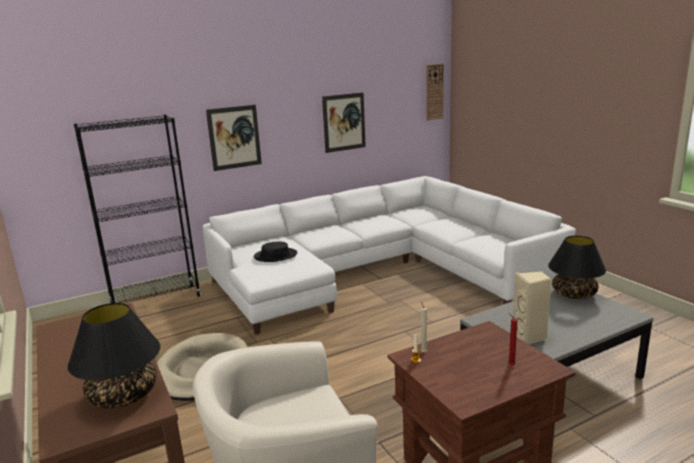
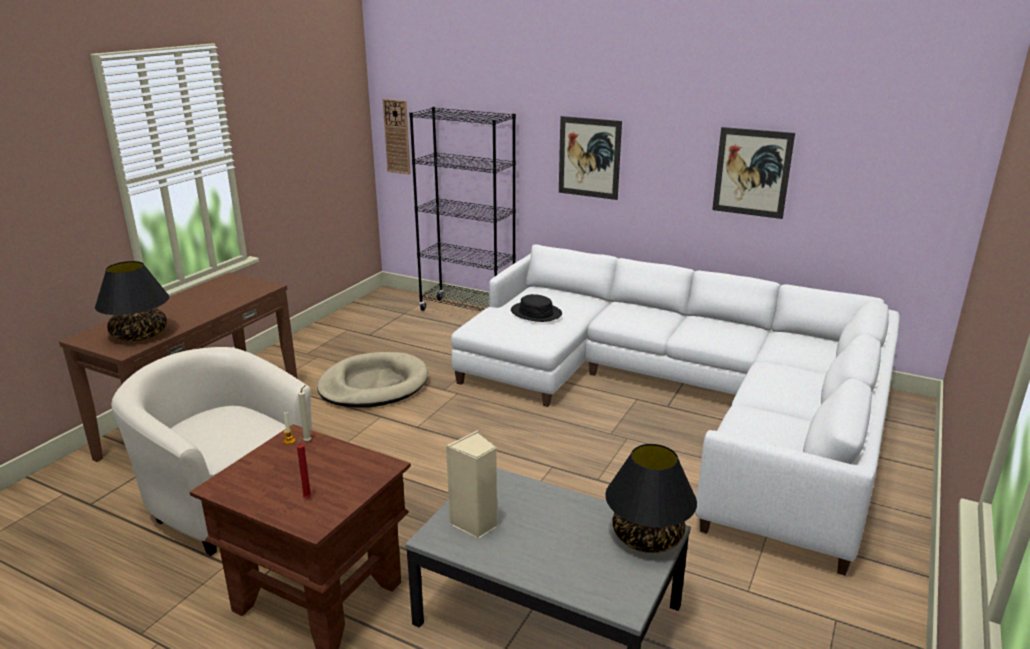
camera: 55 degrees right, 5 degrees up
wall clock [427,64,444,120] -> wall clock moved to [383,99,410,174]

